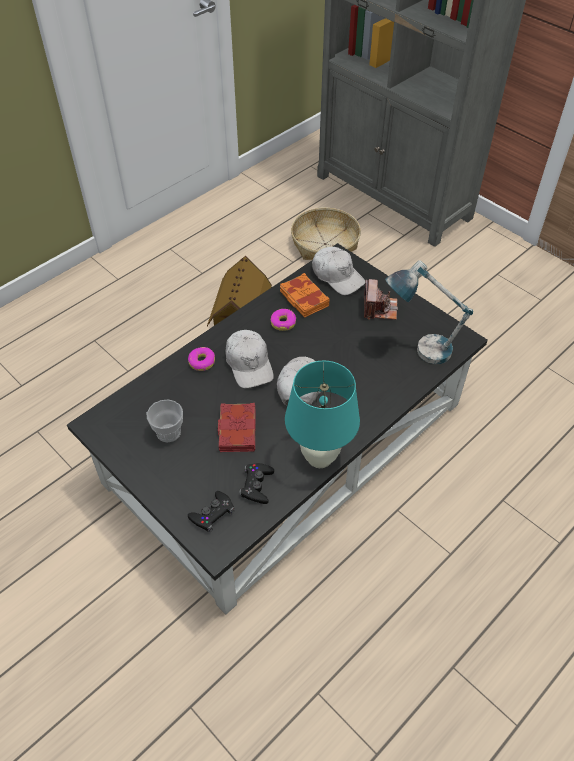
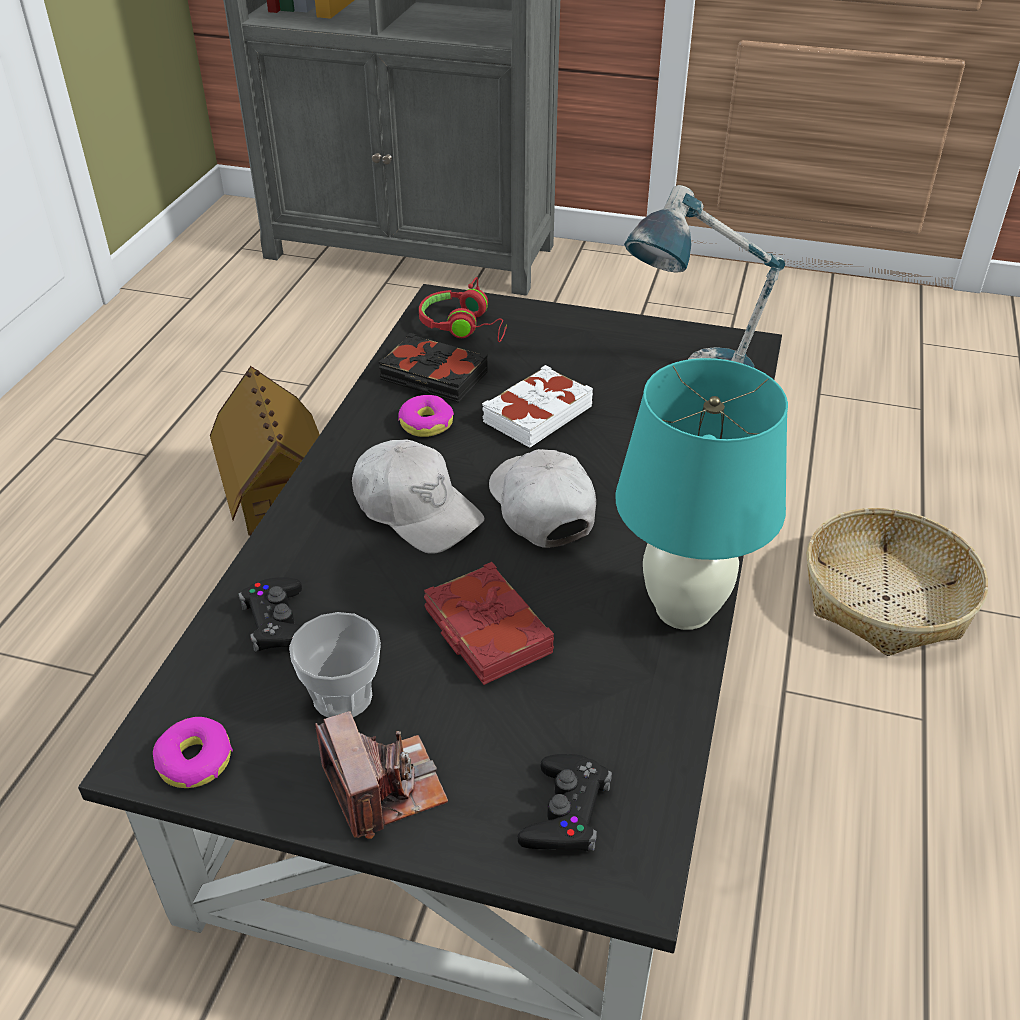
camera: 30 degrees left, 10 degrees down
donut [188,347,215,371] -> donut moved to [153,717,233,788]
black game controller [239,463,274,504] -> black game controller moved to [238,577,302,652]
orange book [280,273,330,318] -> black book [379,333,488,403]
basket [291,208,361,260] -> basket moved to [807,508,988,656]
white cap [312,247,366,295] -> red headphones [419,277,507,342]
camera [364,279,398,320] -> camera moved to [315,711,448,839]
none -> white book [482,365,593,448]

